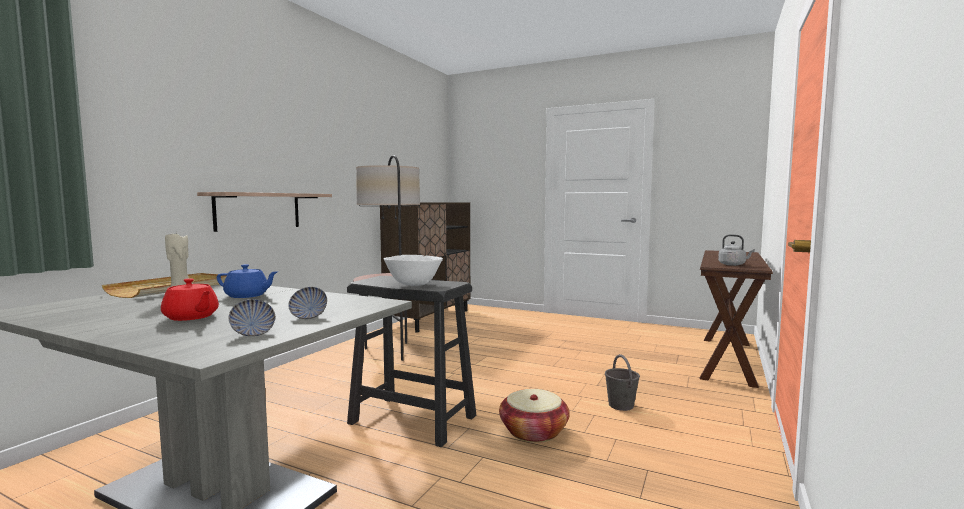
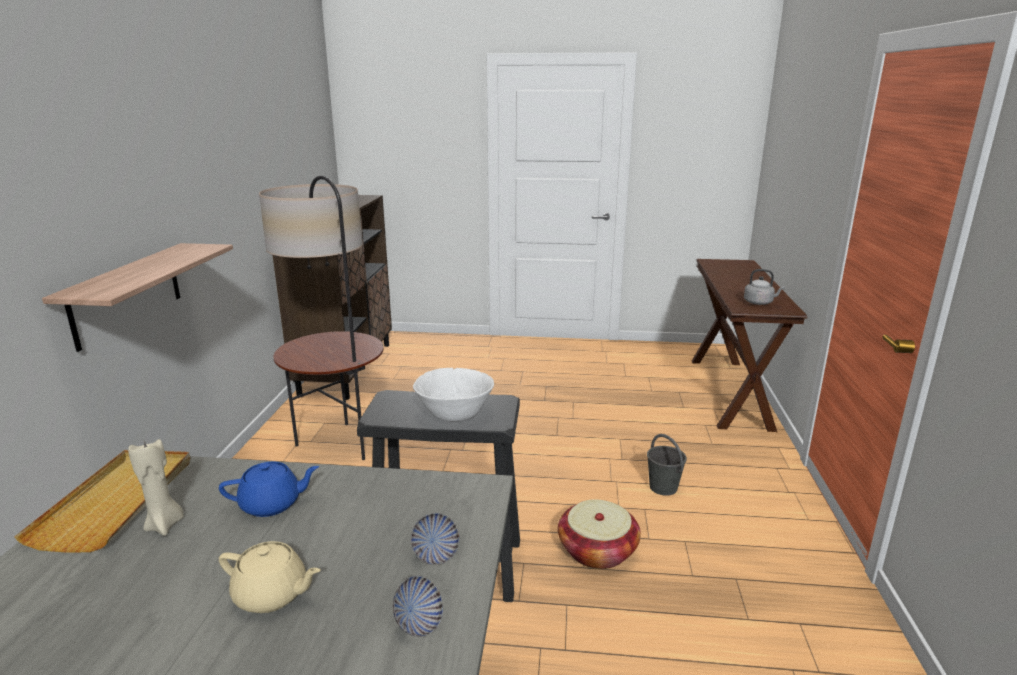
camera: 20 degrees left, 15 degrees up
red teapot [161,278,219,321] -> beige teapot [219,541,321,613]

